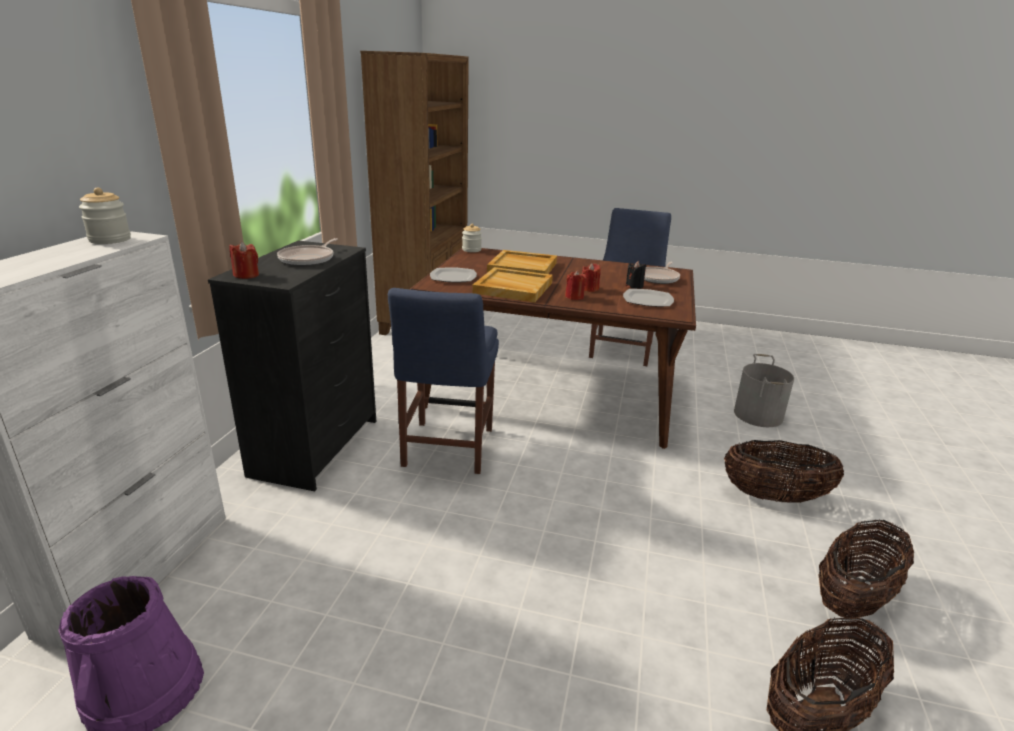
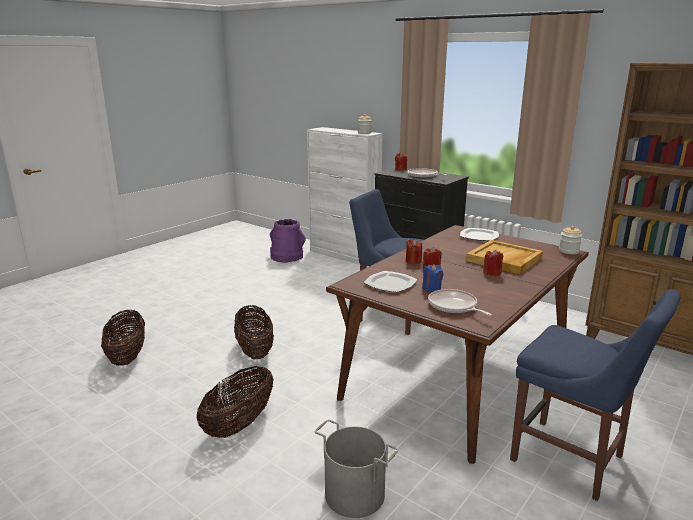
camera: 115 degrees right, 5 degrees down
beige tray [472,267,553,302] -> none
black candle [626,261,646,289] -> blue candle [422,264,443,292]
basket [818,520,914,619] -> basket moved to [234,305,274,360]
none -> red candle [483,250,503,276]

